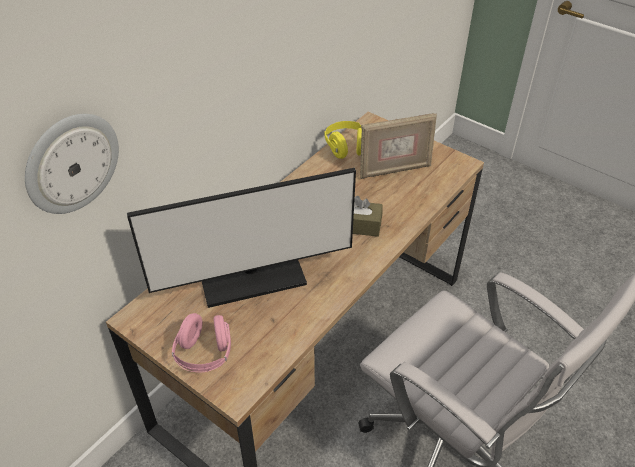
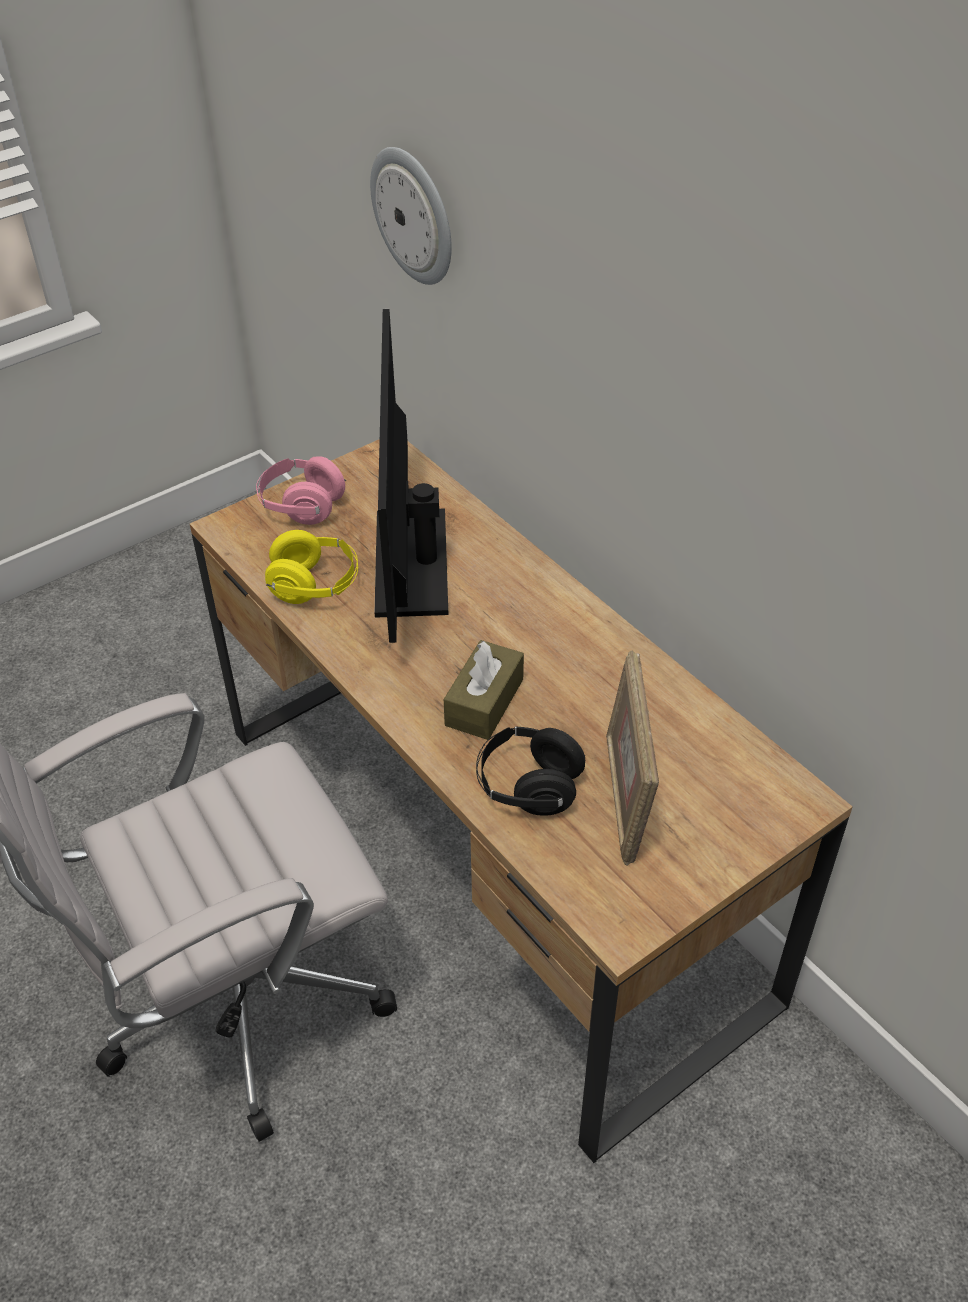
camera: 105 degrees right, 0 degrees up
yellow headphones [325,121,362,159] -> yellow headphones moved to [265,530,358,604]
none -> black headphones [476,727,585,816]

